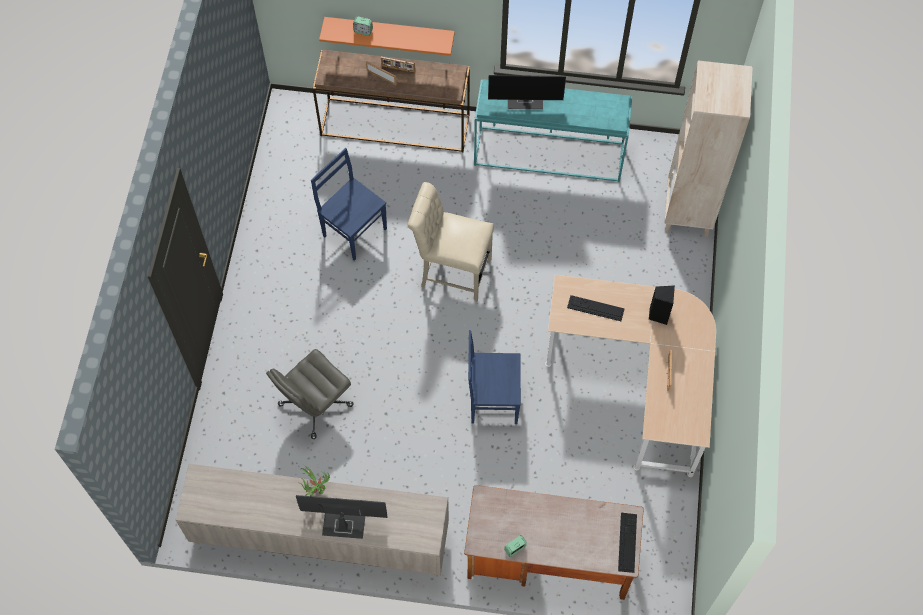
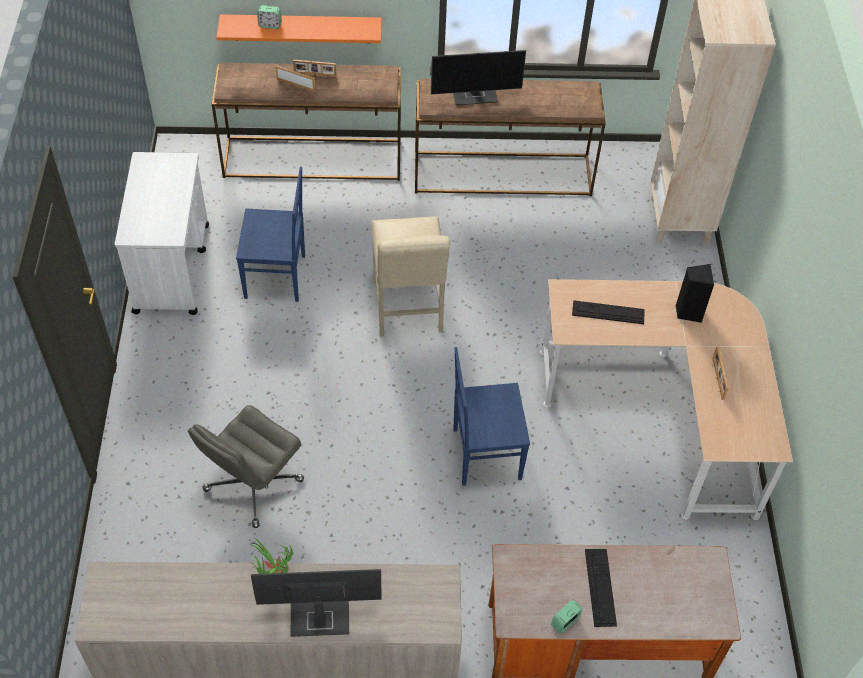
camera: 10 degrees left, 10 degrees down
blue chair [311,148,387,261] -> blue chair turned 150 degrees clockwise [236,167,305,302]
beige chair [407,182,494,302] -> beige chair turned 105 degrees counterclockwise [371,216,450,337]
turquoise console table [474,79,632,182] -> brown console table [415,78,606,196]
keyboard [618,513,637,573] -> keyboard moved to [585,549,617,627]
none -> white cart [115,152,209,315]

